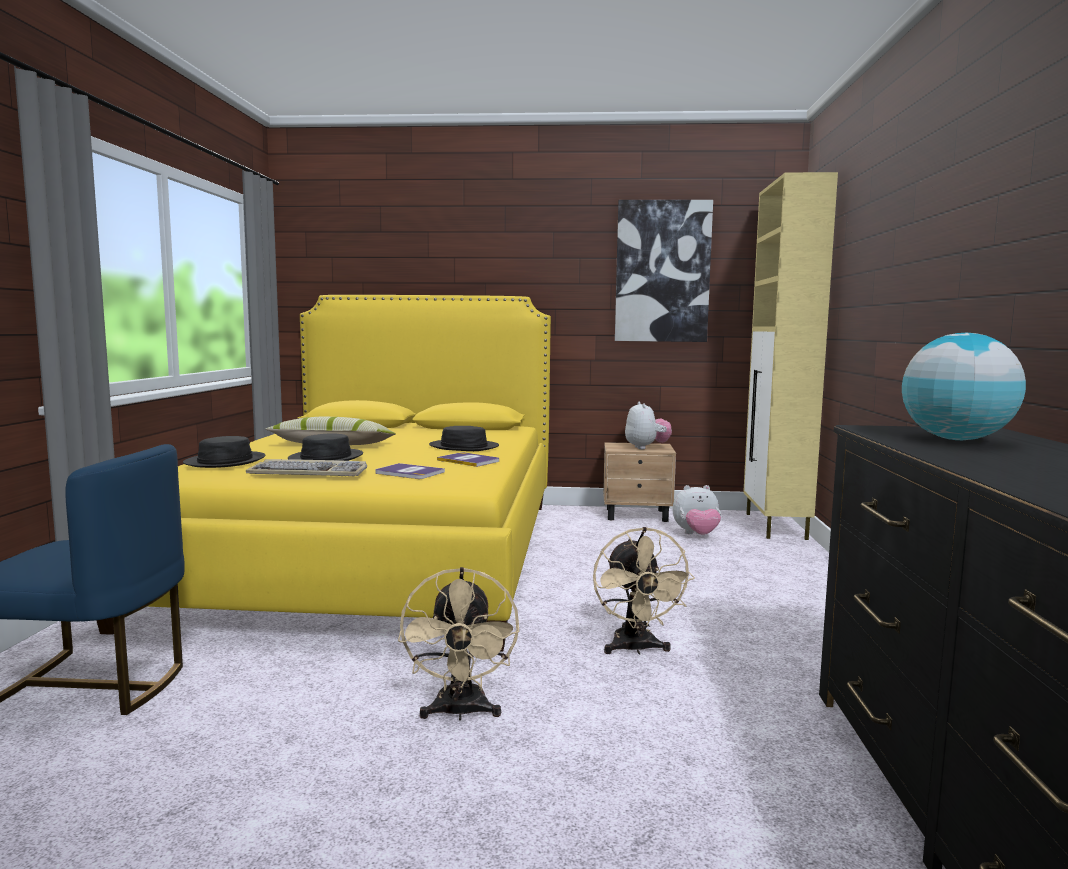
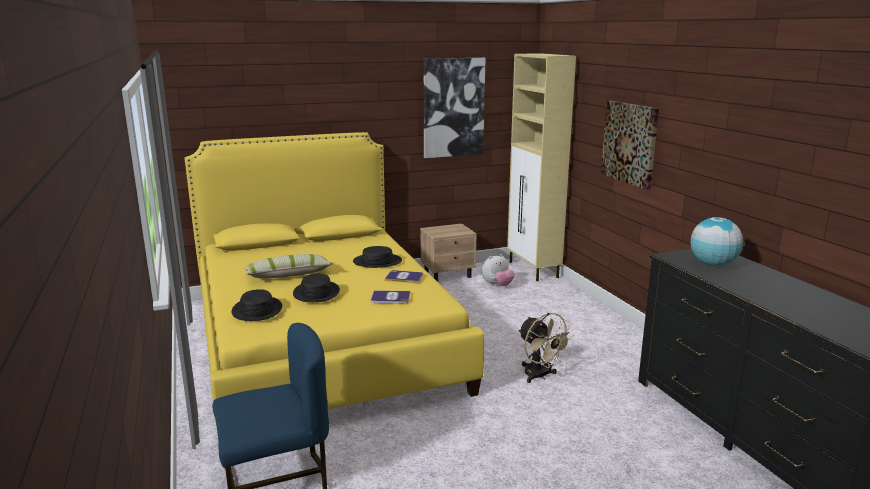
camera: 25 degrees left, 10 degrees up
keyboard [246,459,367,476] -> none
beige fan [398,567,519,721] -> none
plush toy [625,402,672,449] -> none
none -> picture [601,101,659,190]

